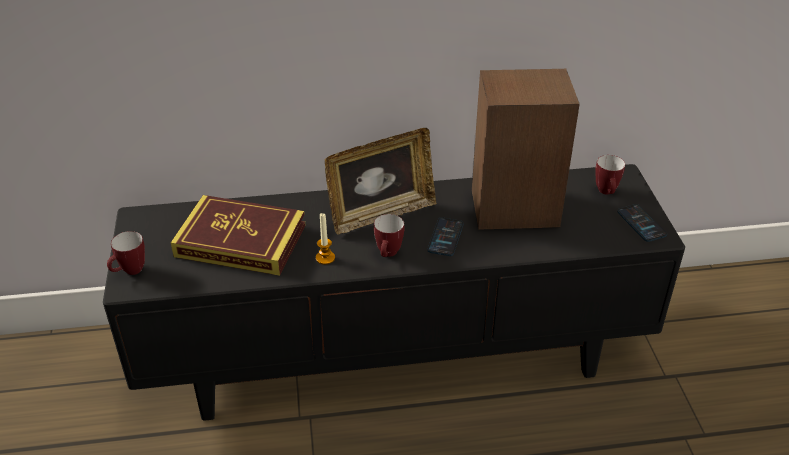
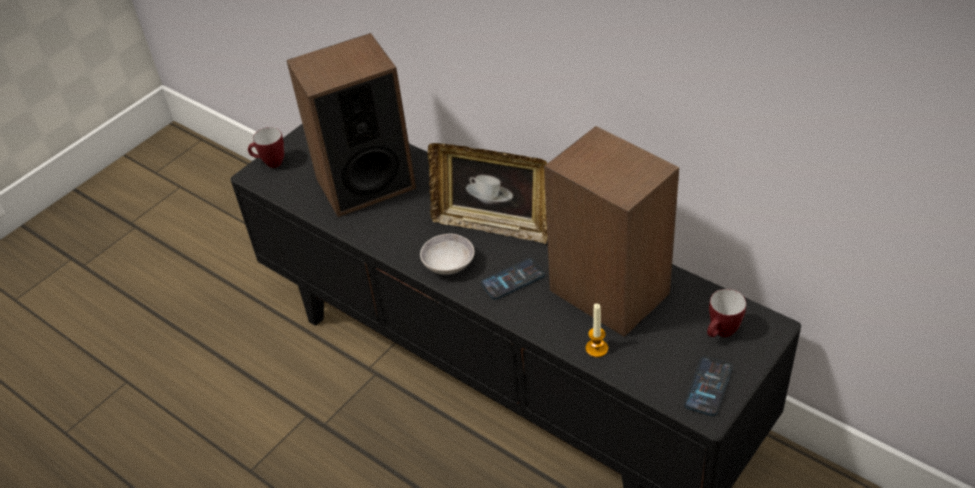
camera: 50 degrees right, 5 degrees up
book [171,195,306,276] -> speaker [286,33,416,217]
candle [316,213,335,265] -> candle moved to [586,303,608,358]
mug [374,214,404,257] -> grey bowl [420,234,475,275]

